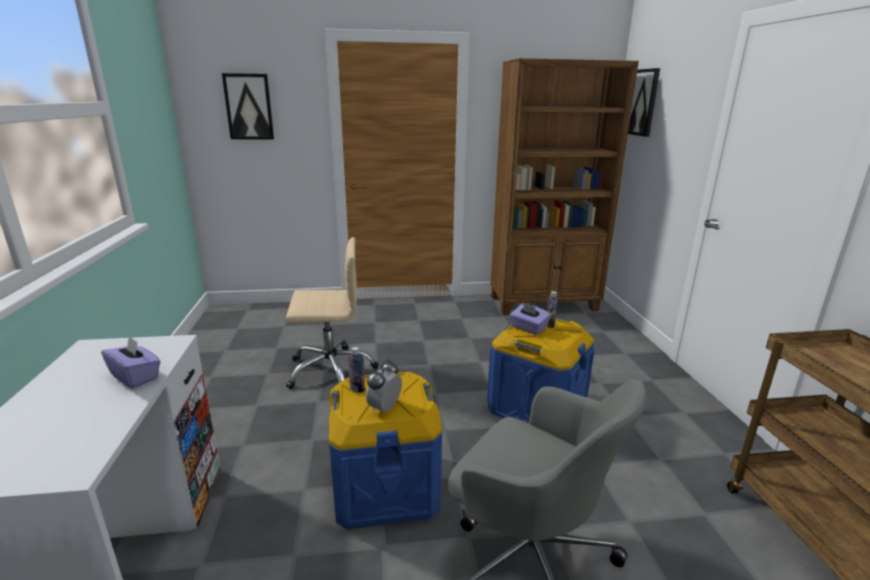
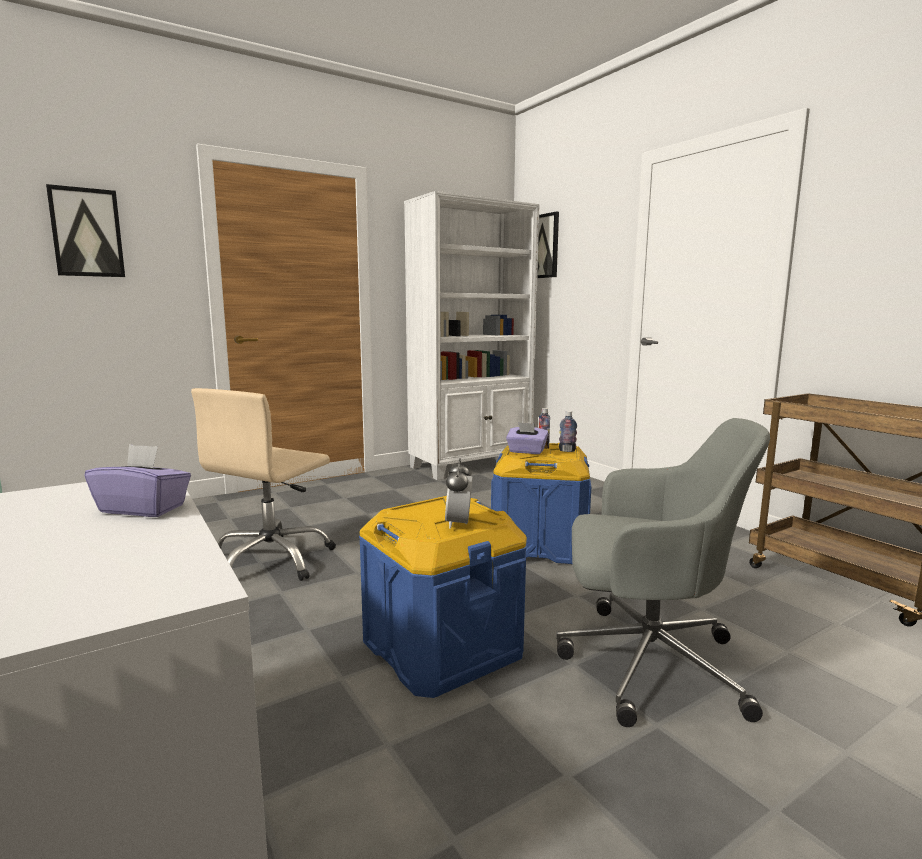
camera: 25 degrees left, 10 degrees down
beige office chair [286,237,379,389] -> beige office chair turned 150 degrees clockwise [191,388,336,581]
bottle [348,347,365,393] -> bottle moved to [559,411,577,452]
brown bookcase [491,58,639,315] -> white bookcase [404,191,540,480]

